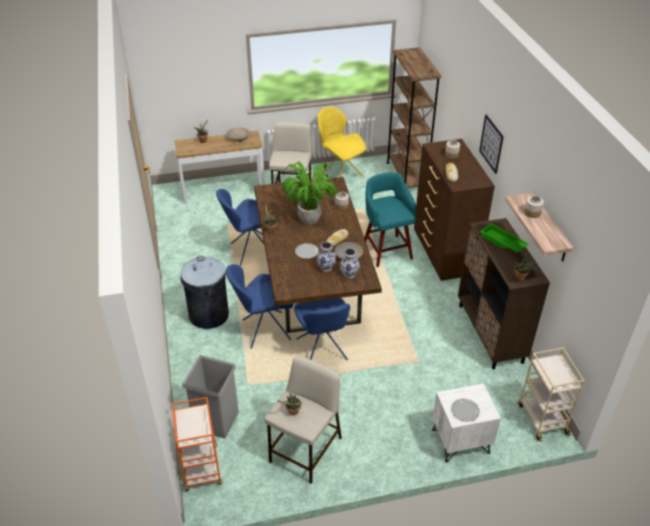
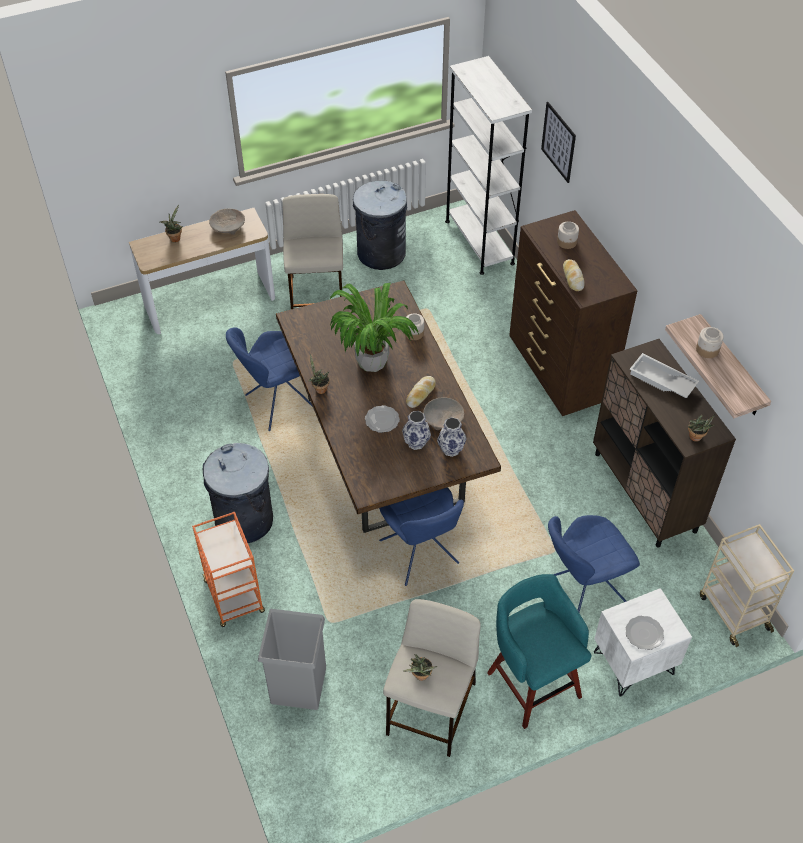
camera: 10 degrees left, 10 degrees up
orange cart [172,397,222,491] -> orange cart moved to [192,512,265,627]
blue chair [226,264,293,349] -> blue chair moved to [548,515,640,612]
yellow chair [317,107,366,177] -> grey trash can [353,180,407,270]
turquoise stool [364,172,416,267] -> turquoise stool moved to [487,574,592,729]
brown bookcase [387,47,441,188] -> white bookcase [445,56,532,275]
picture [479,114,504,174] -> picture moved to [541,102,576,183]
green tray [480,223,529,253] -> white tray [630,353,699,398]

